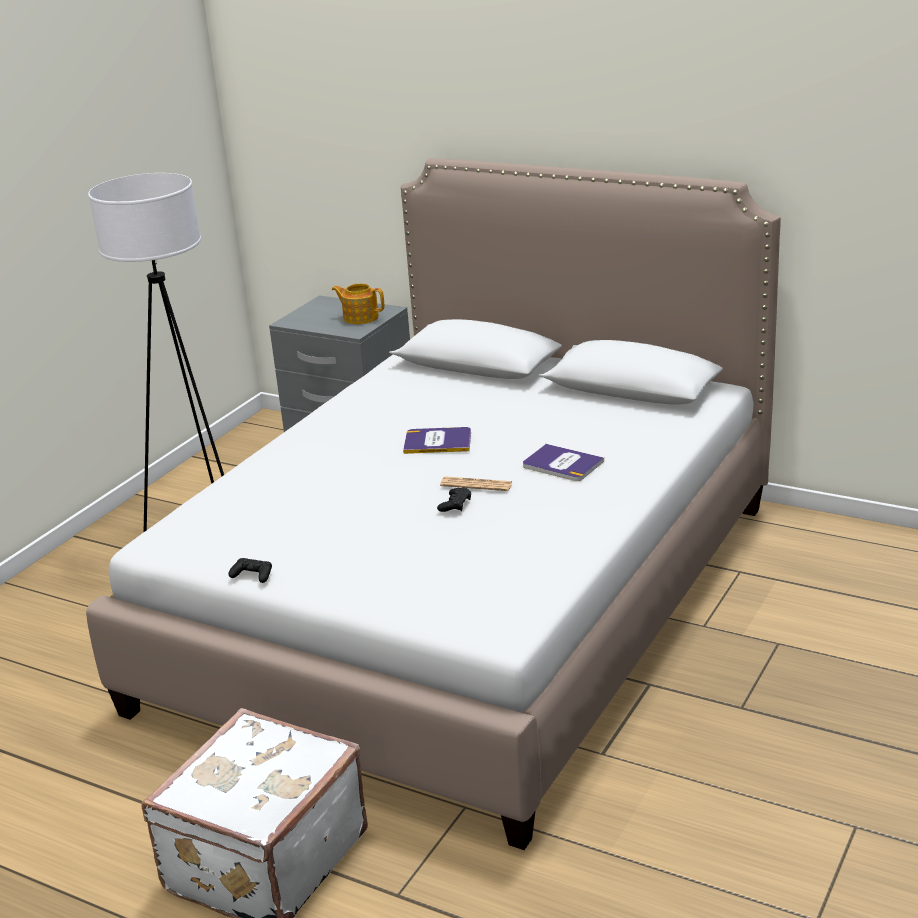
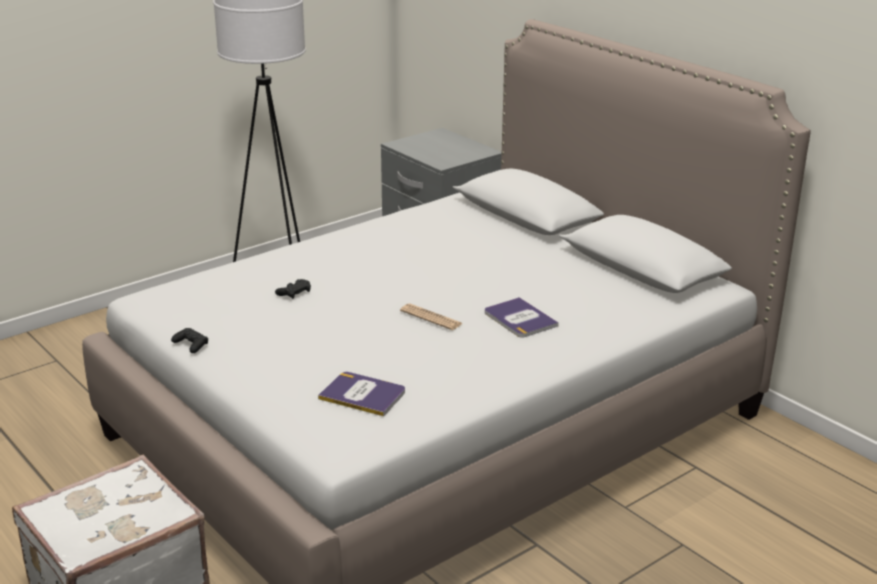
camera: 20 degrees right, 0 degrees up
teapot [332,283,384,324] -> none
book [403,427,471,454] -> book moved to [318,372,405,416]
black game controller [437,488,471,512] -> black game controller moved to [275,279,311,299]

